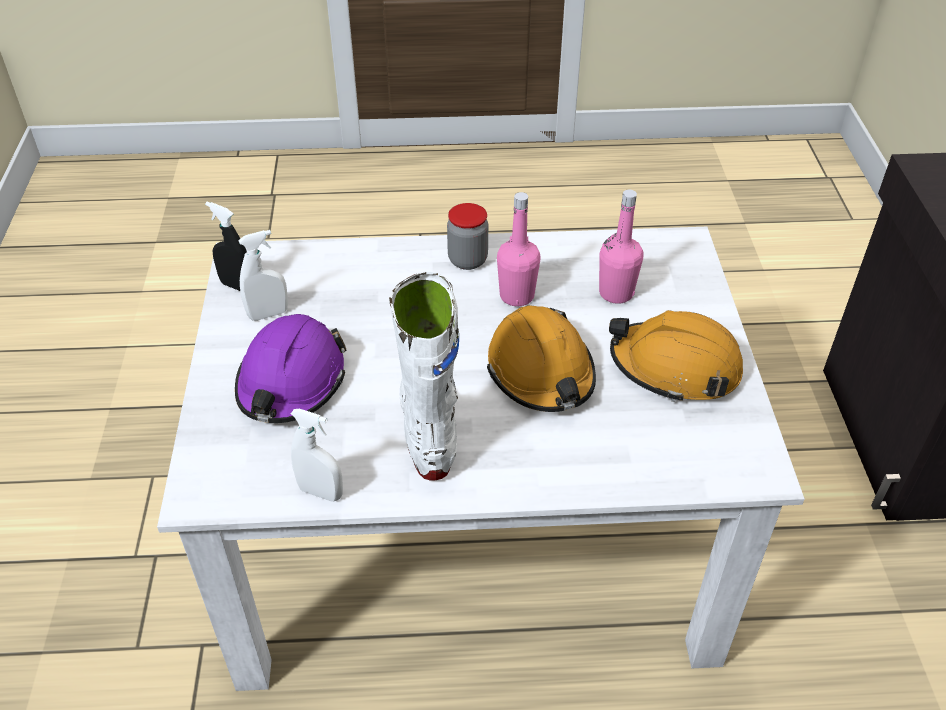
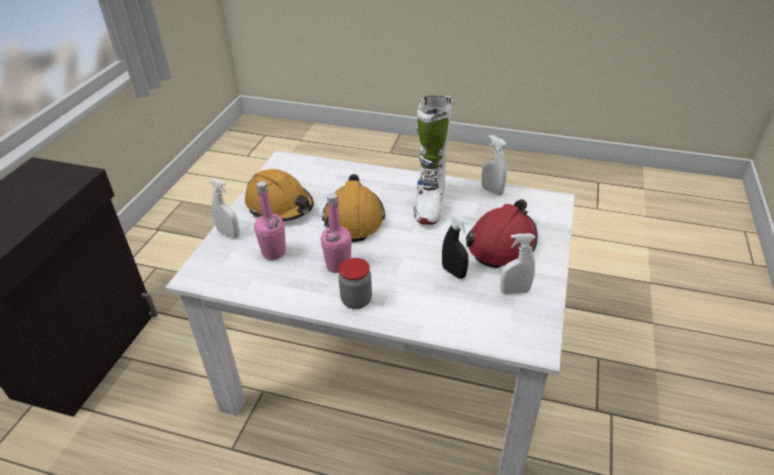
camera: 160 degrees left, 5 degrees down
black spray bottle [205,202,247,291] -> black spray bottle moved to [442,213,469,279]
purple hard hat [235,314,347,423] -> red hard hat [466,199,538,268]
none -> white spray bottle [209,178,240,238]

